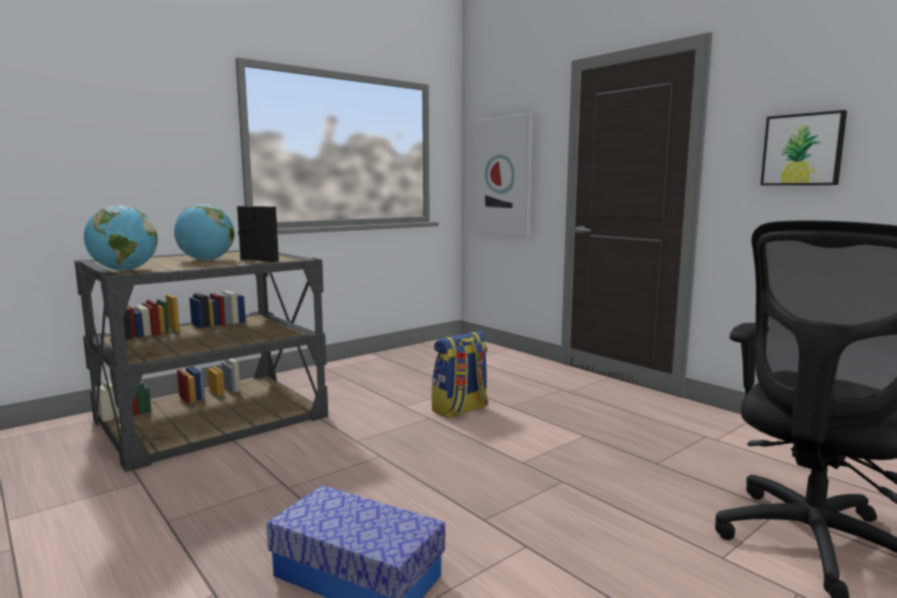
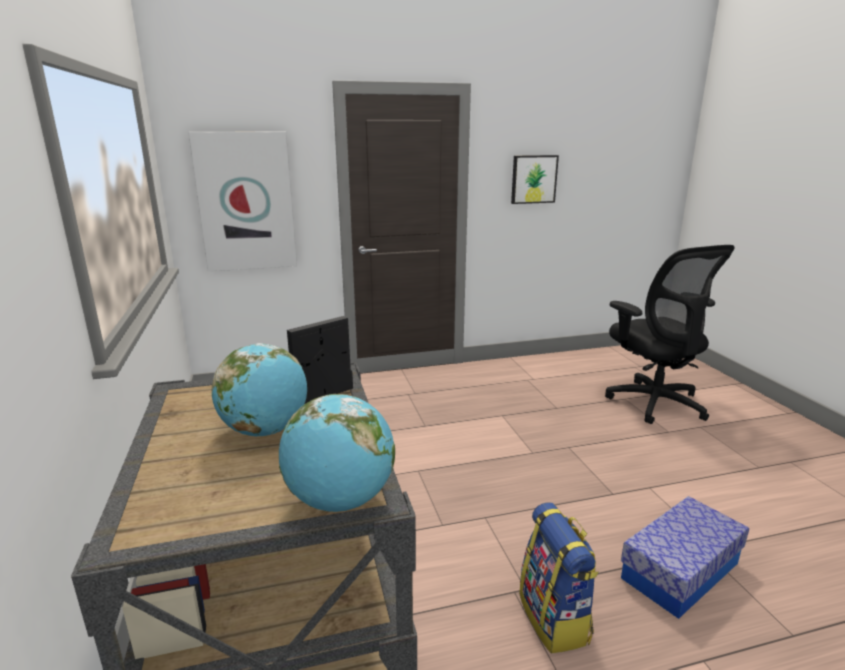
camera: 65 degrees left, 10 degrees up
backpack [432,331,488,418] -> backpack moved to [519,503,599,653]

